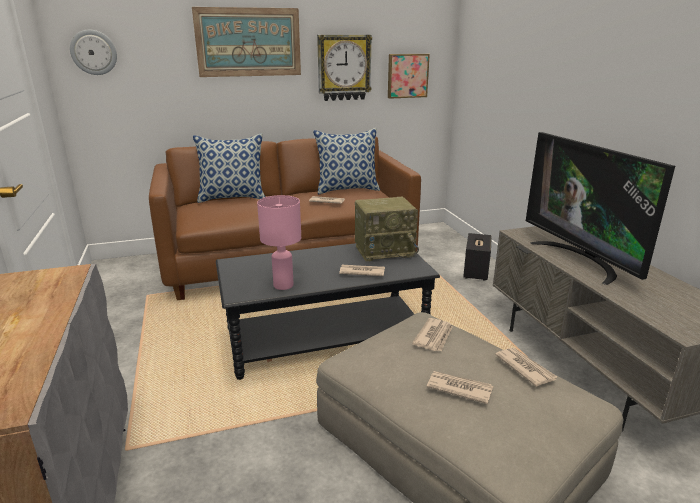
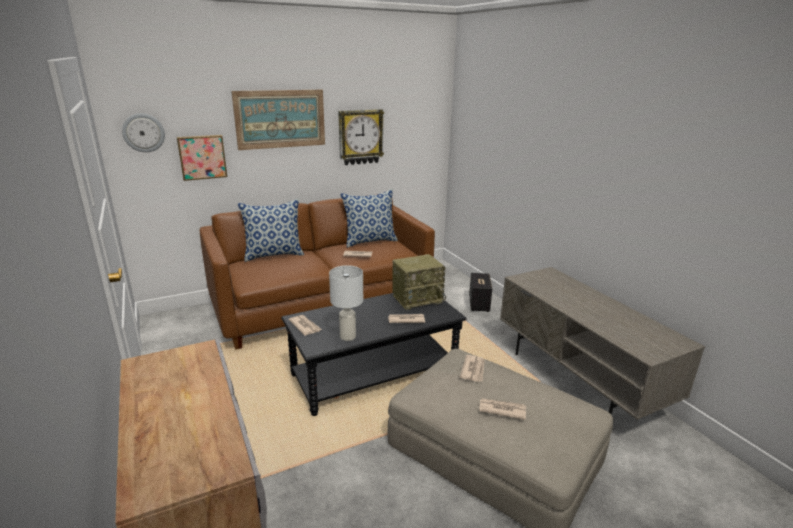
camera: 10 degrees left, 0 degrees up
pink table lamp [257,195,301,290] -> white table lamp [329,265,363,341]
picture [388,54,430,99] -> picture moved to [177,135,227,181]
newspaper [495,347,557,387] -> newspaper moved to [289,315,322,336]
television [526,132,675,285] -> none

